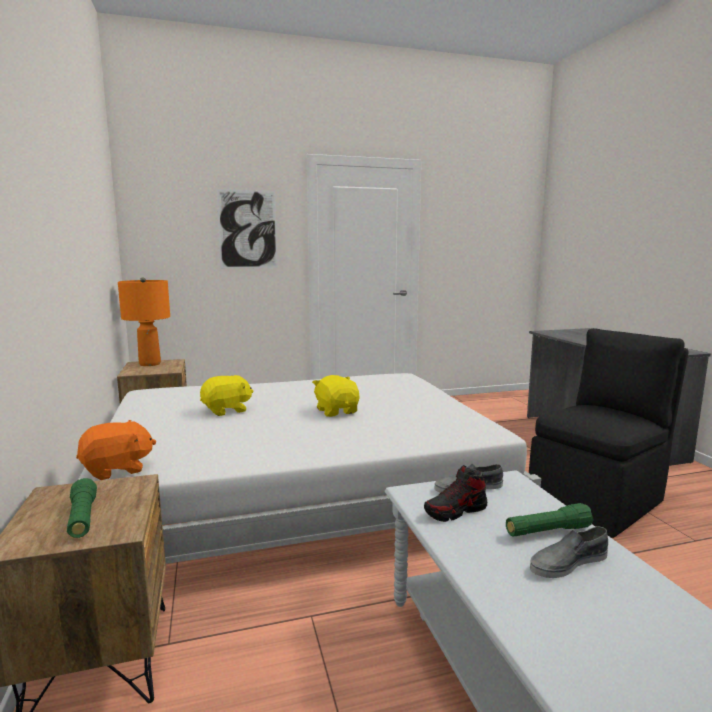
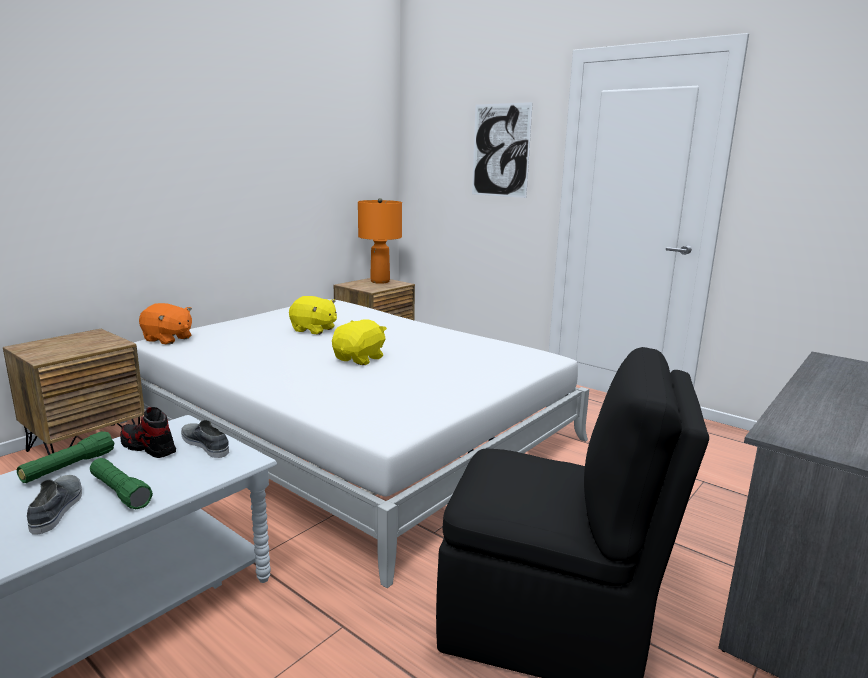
camera: 55 degrees right, 5 degrees up
green flashlight [67,478,97,538] -> green flashlight moved to [17,432,114,483]
grey shoe [530,526,608,578] -> grey shoe turned 45 degrees clockwise [27,475,82,535]

